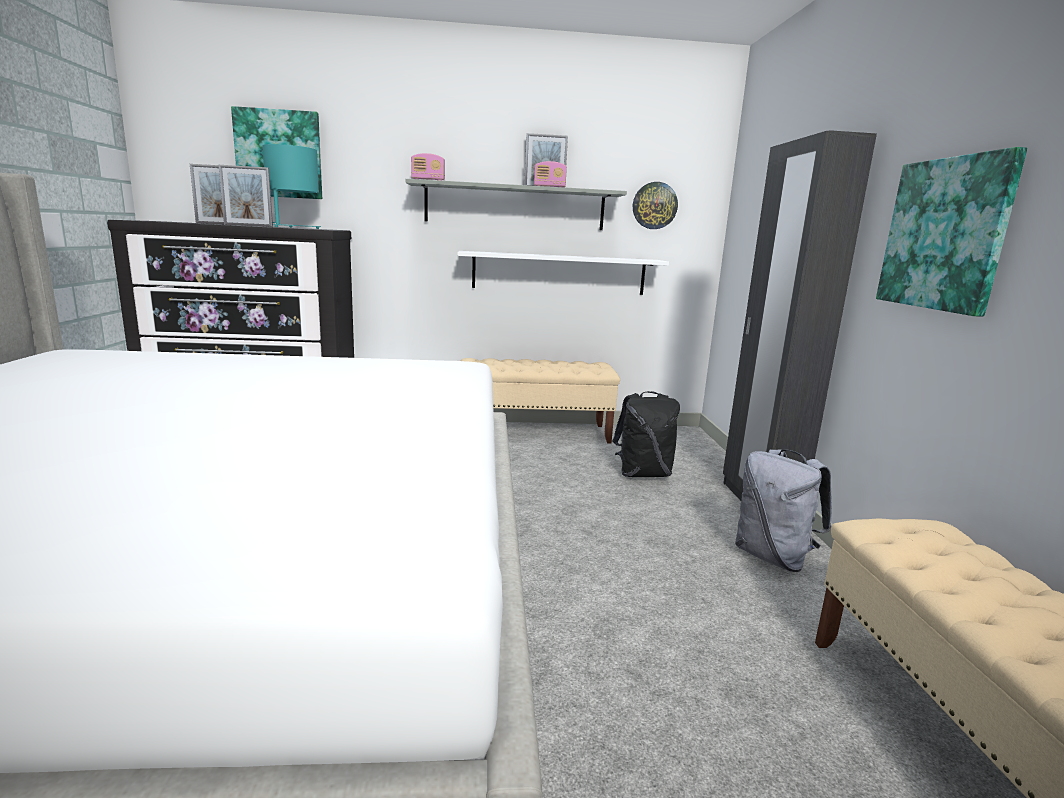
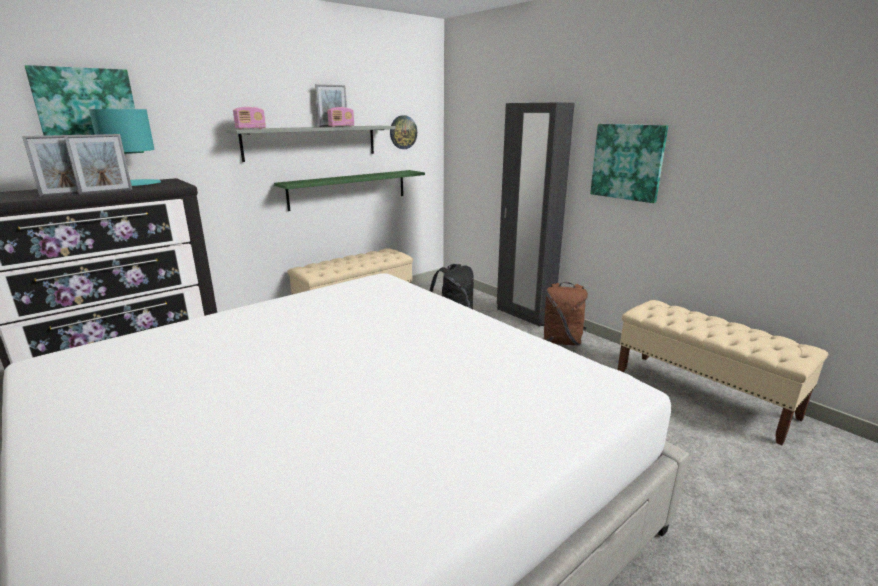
camera: 35 degrees left, 5 degrees up
white shelf [457,251,669,295] -> green shelf [274,170,425,211]
grey backpack [735,449,832,572] -> brown backpack [541,282,588,346]

